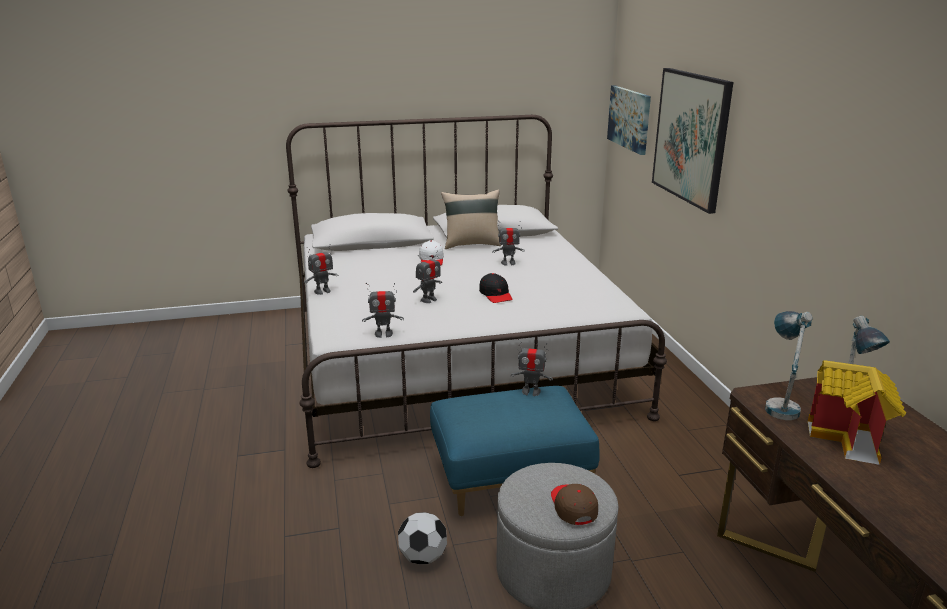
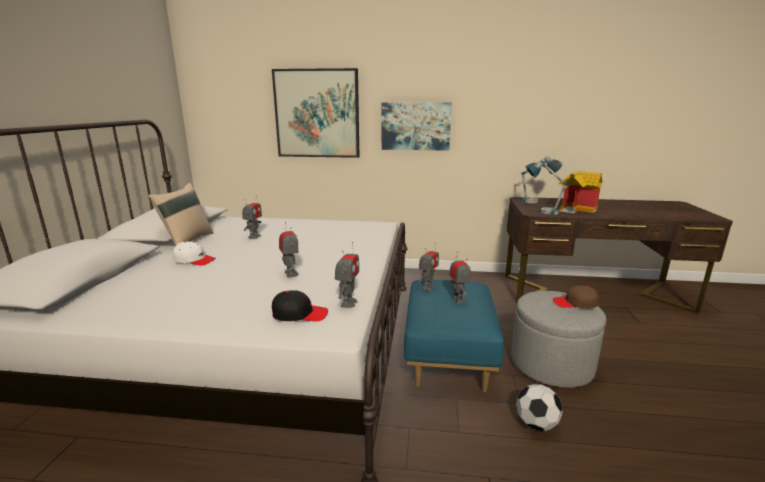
camera: 70 degrees left, 5 degrees down
toy robot [304,244,338,295] -> toy robot moved to [449,254,471,304]
black cap [479,273,512,303] -> black cap moved to [272,290,328,321]
picture [607,85,651,155] -> picture moved to [382,103,452,151]

